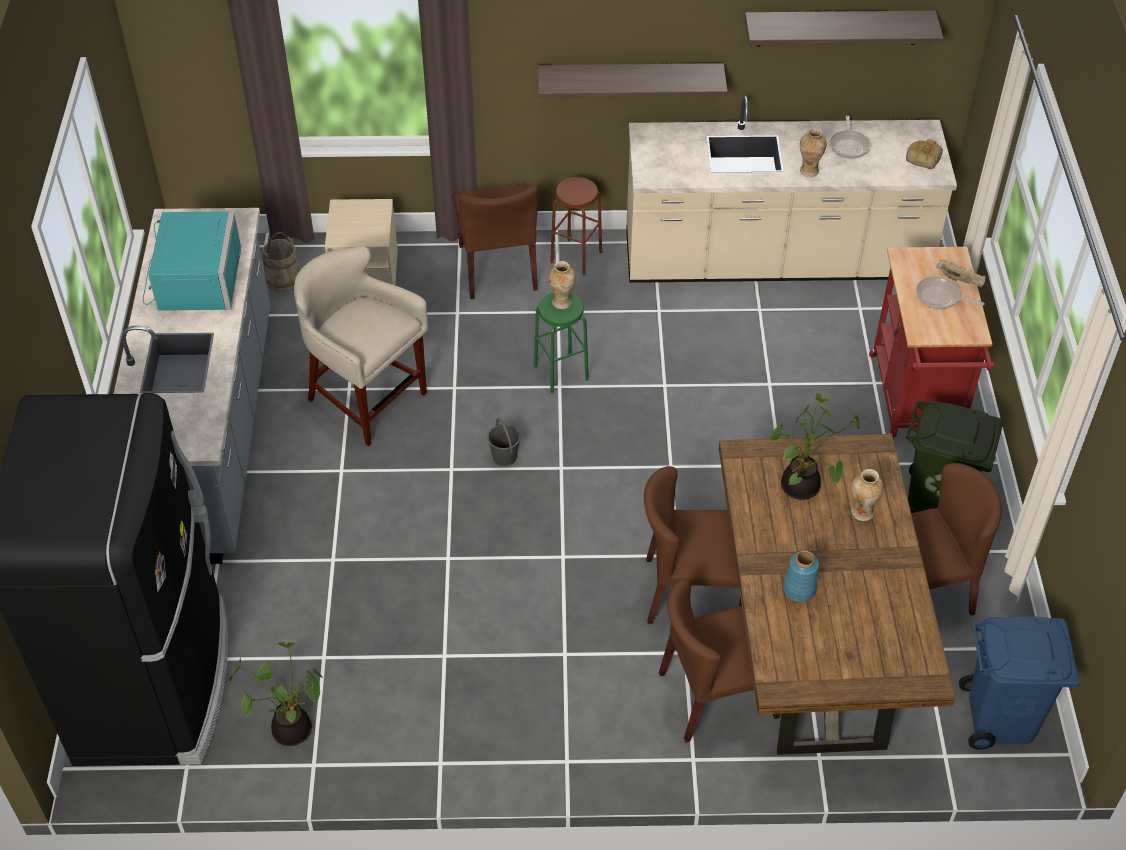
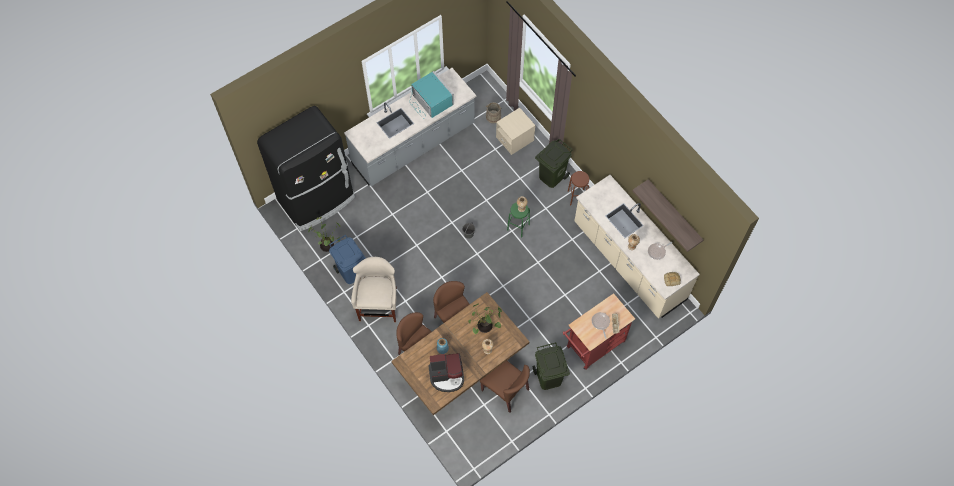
camera: 55 degrees right, 15 degrees up
turquoise microwave [143,211,241,311] -> turquoise microwave turned 90 degrees counterclockwise [410,71,454,119]
beige stool [294,246,428,447] -> beige stool moved to [351,257,397,322]
brown chair [453,185,538,299] -> green trash can [535,139,573,188]
shelf [538,63,728,98] -> none
blue trash can [959,616,1080,749] -> blue trash can moved to [329,235,366,284]
none -> coffee machine [428,353,464,392]

